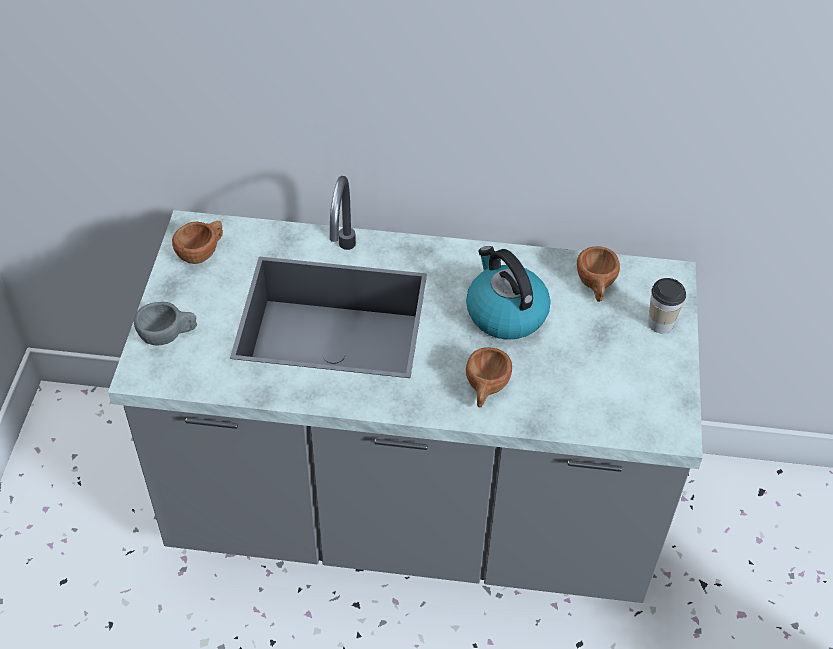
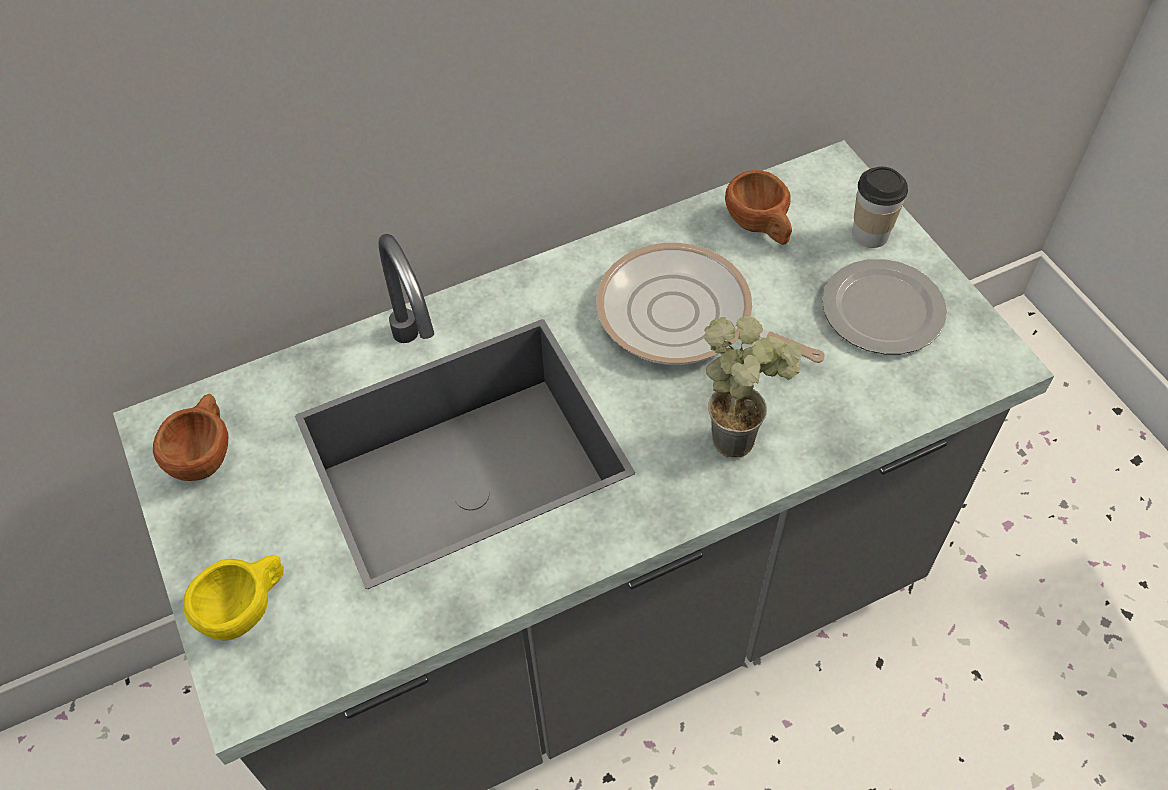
camera: 30 degrees left, 5 degrees up
grey cup [134,302,197,345] -> yellow cup [183,555,284,641]
kettle [466,246,550,340] -> frying pan [596,243,825,365]
brown cup [466,347,512,407] -> potted plant [704,316,802,458]
none -> plate [822,259,947,354]

